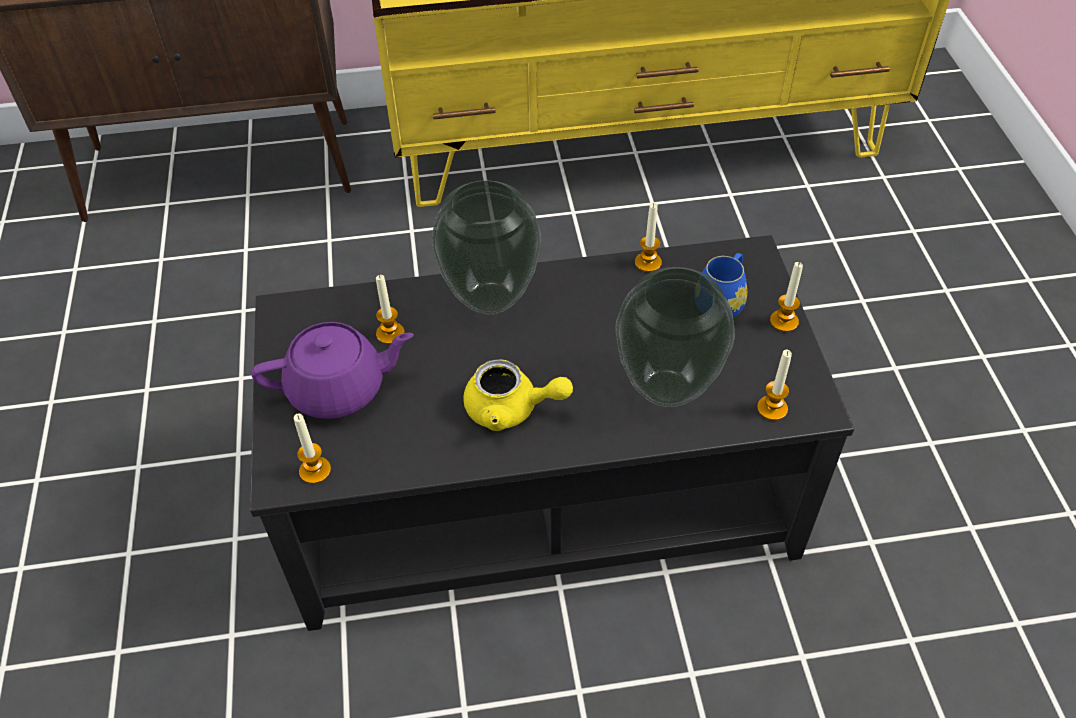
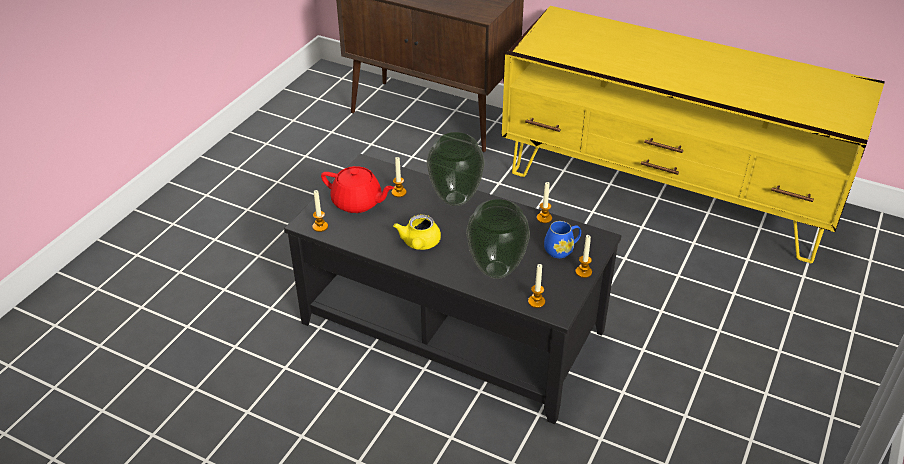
camera: 35 degrees right, 10 degrees down
purple teapot [251,322,414,419] -> red teapot [321,166,395,213]
yellow teapot [464,359,573,431] -> yellow teapot turned 45 degrees clockwise [393,215,441,250]

